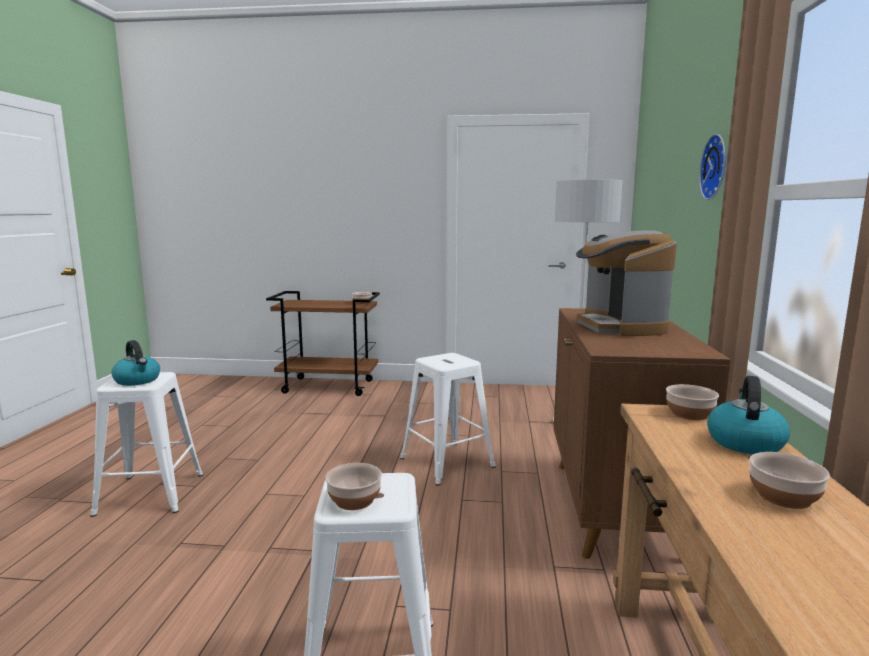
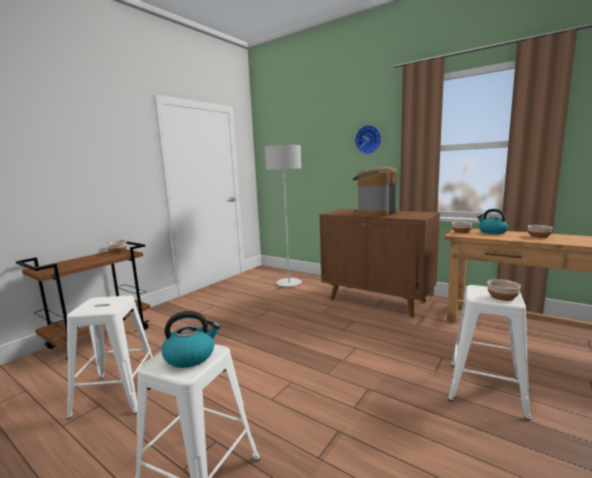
camera: 60 degrees left, 0 degrees up
white stool [400,353,496,486] -> white stool moved to [66,295,153,420]
coffee machine [576,230,677,336] -> coffee machine turned 105 degrees clockwise [353,167,398,217]

